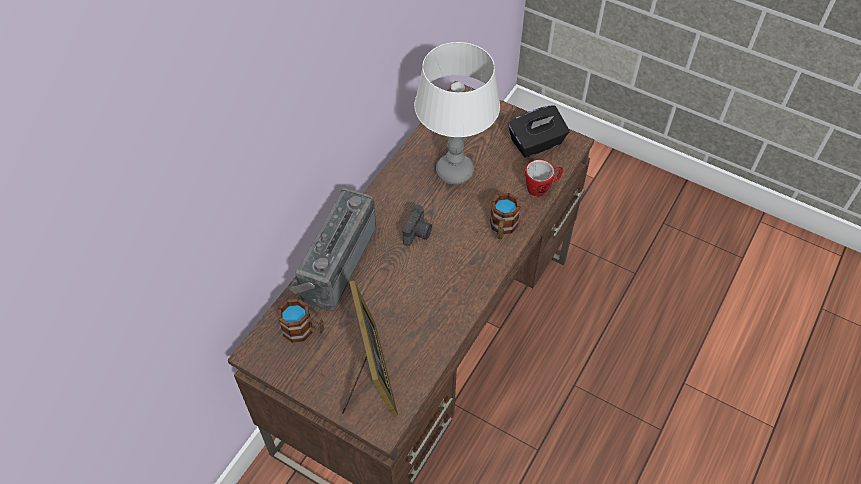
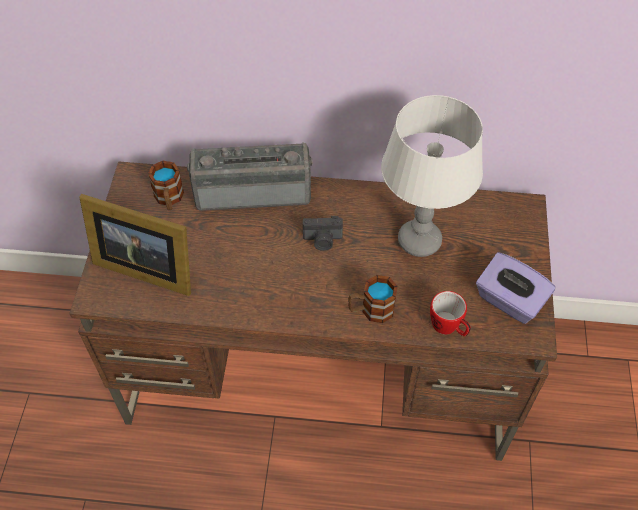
camera: 65 degrees right, 0 degrees up
picture frame [342,281,398,417] -> picture frame turned 60 degrees clockwise [79,194,191,296]
black tissue box [508,105,569,158] -> purple tissue box [476,252,556,324]

